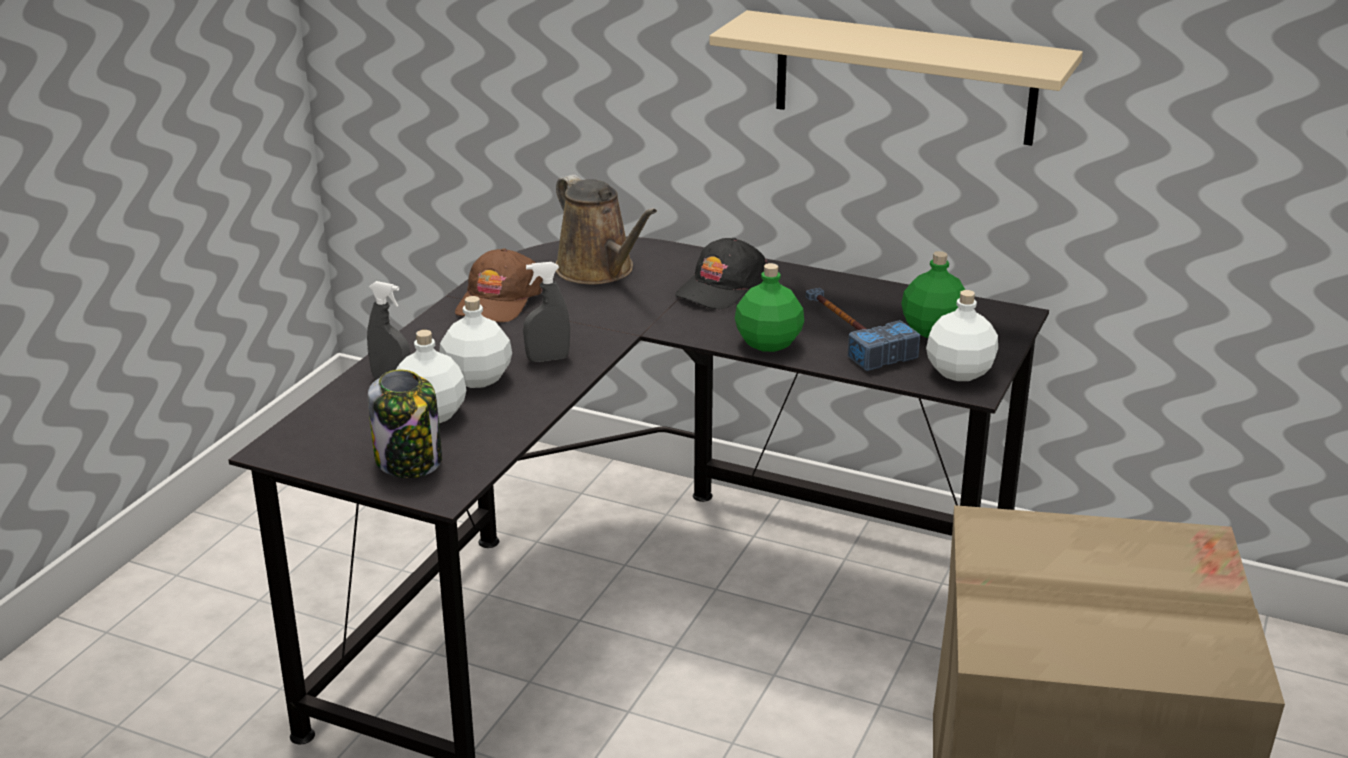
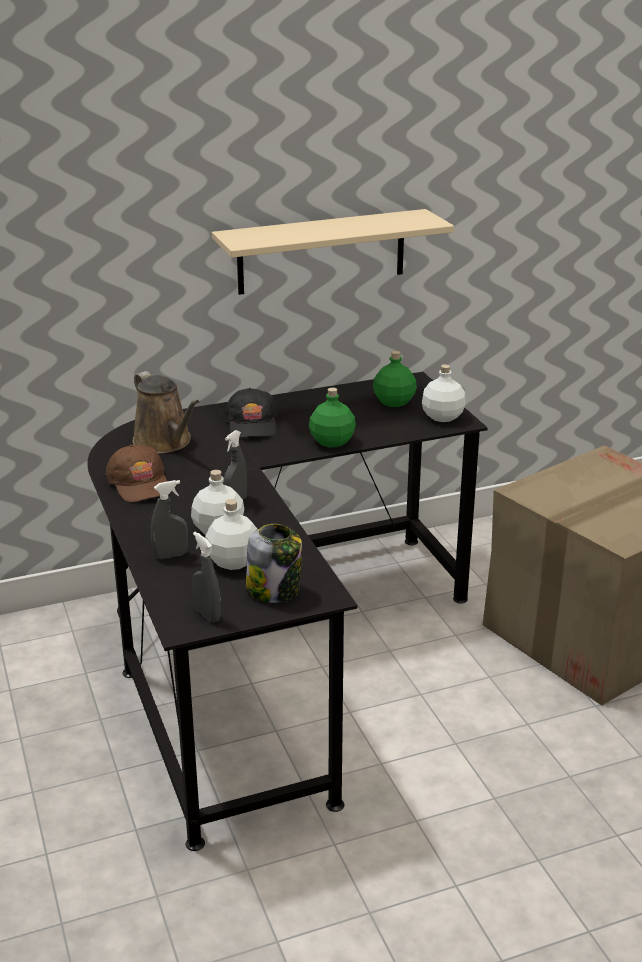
camera: 45 degrees left, 0 degrees up
brown watering can [556,175,657,285] -> brown watering can turned 45 degrees clockwise [133,371,200,454]
hammer [805,288,920,371] -> none
none -> grey spray bottle [192,532,221,623]

